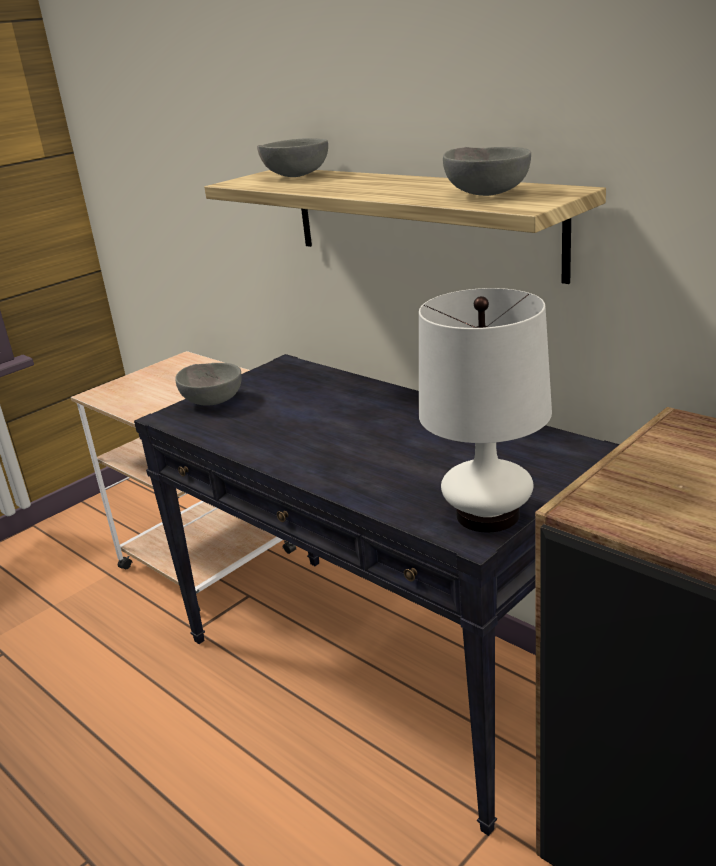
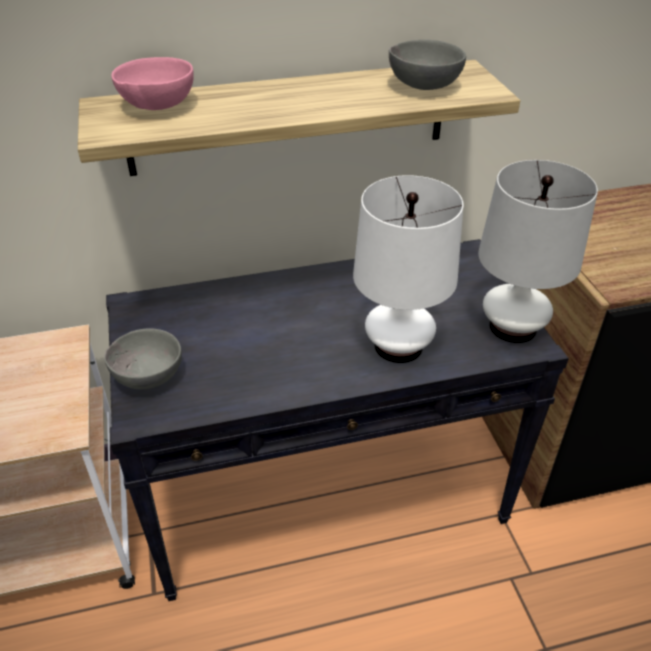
camera: 60 degrees left, 15 degrees up
grey bowl [257,138,328,177] -> pink bowl [111,57,194,110]
none -> white table lamp [353,175,464,363]

